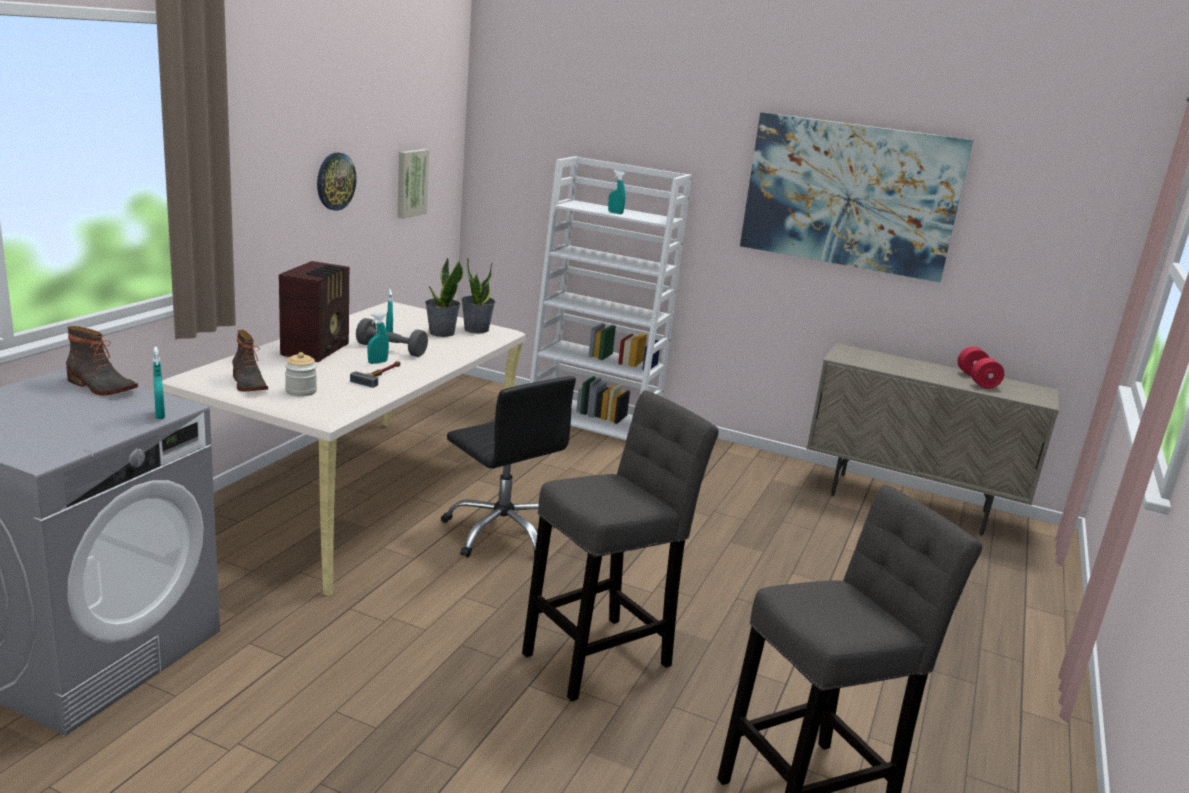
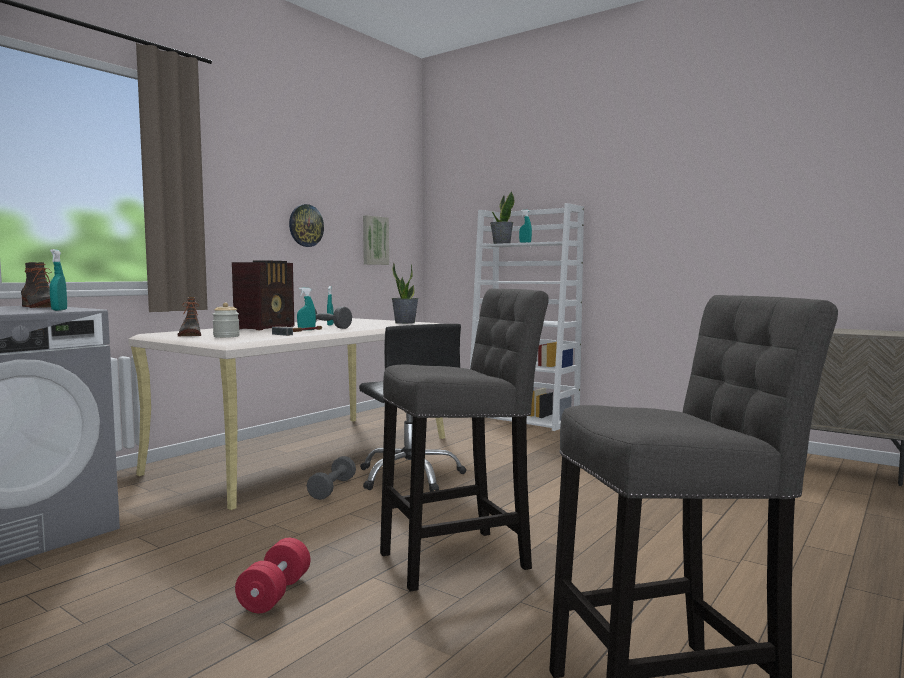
camera: 15 degrees right, 15 degrees down
potted plant [425,257,463,337] -> potted plant moved to [491,191,514,244]
picture [740,112,973,282] -> none
red dumbbell [958,346,1005,389] -> red dumbbell moved to [235,538,311,613]
none -> grey dumbbell [307,456,356,500]

